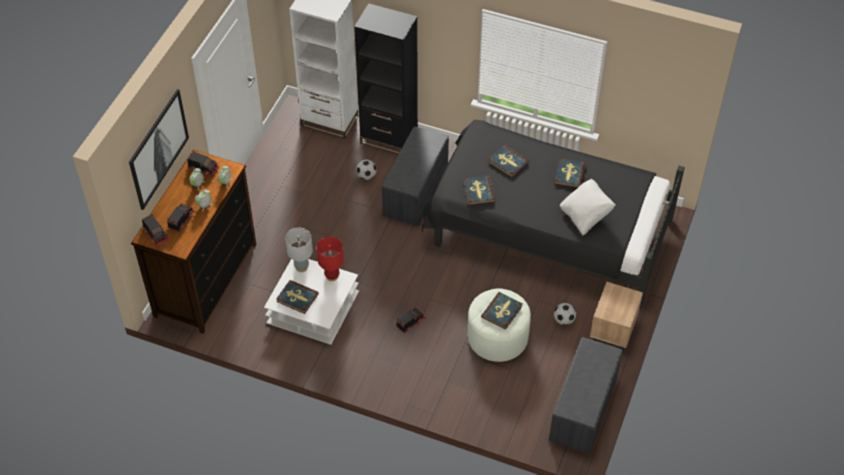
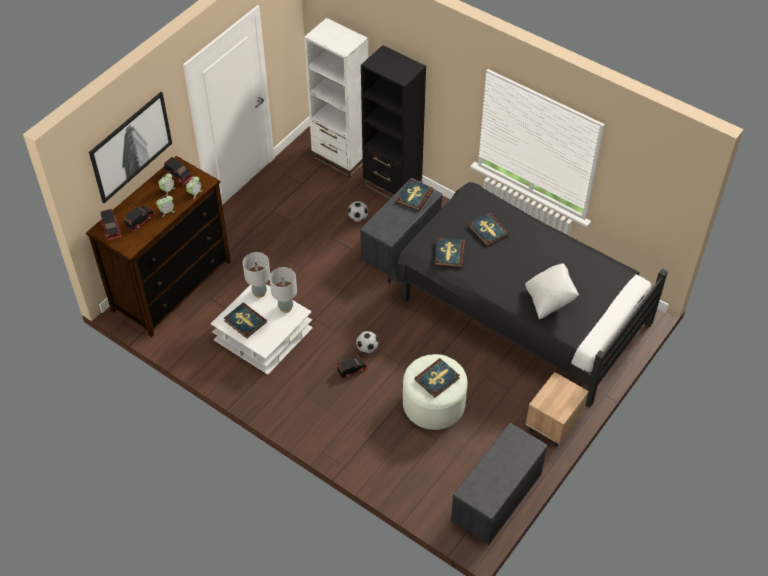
camera: 15 degrees right, 0 degrees up
red table lamp [317,237,344,281] -> grey table lamp [269,267,297,313]
football [554,303,576,325] -> football moved to [356,331,379,353]
book [555,158,586,188] -> book moved to [396,179,433,211]

